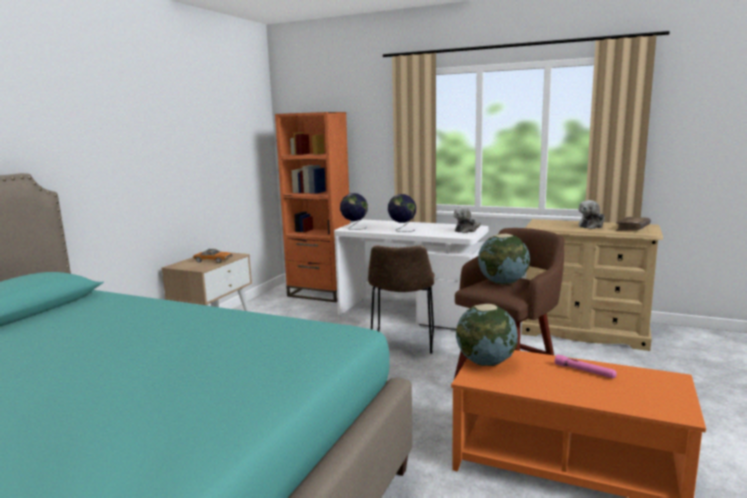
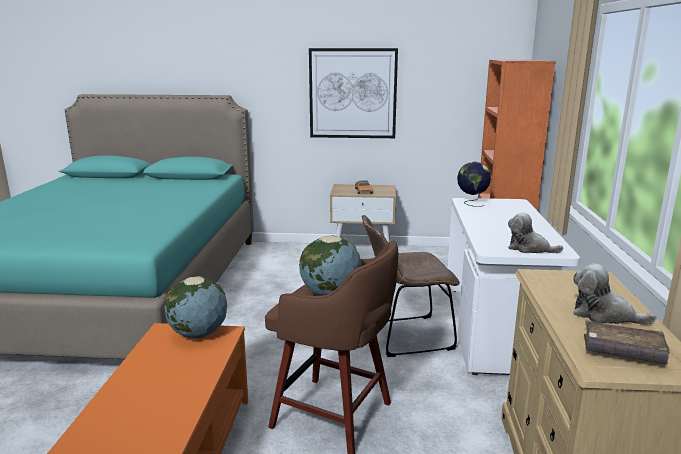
camera: 70 degrees right, 5 degrees up
globe [388,194,416,232] -> none
pink flashlight [555,354,617,378] -> none
none -> picture [309,48,398,138]

